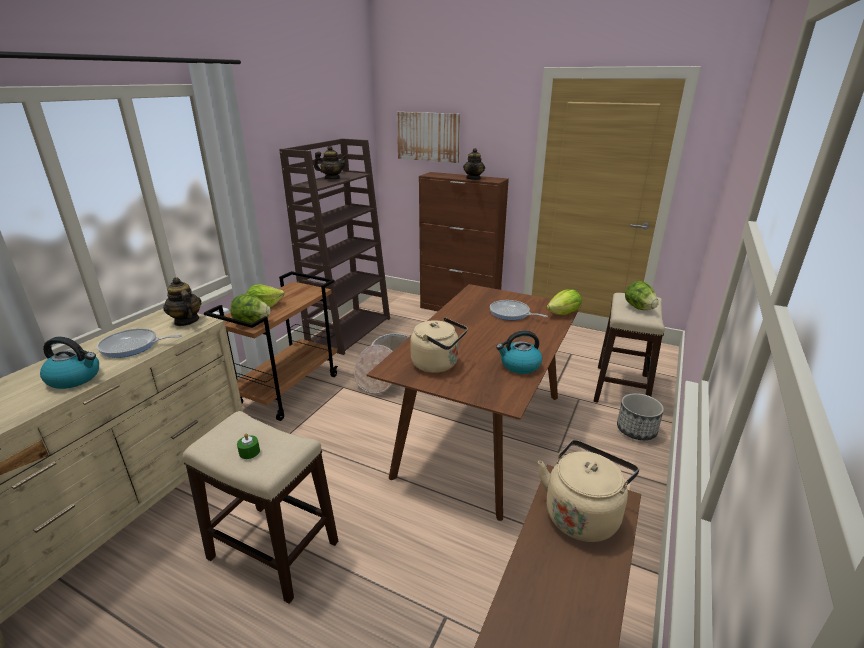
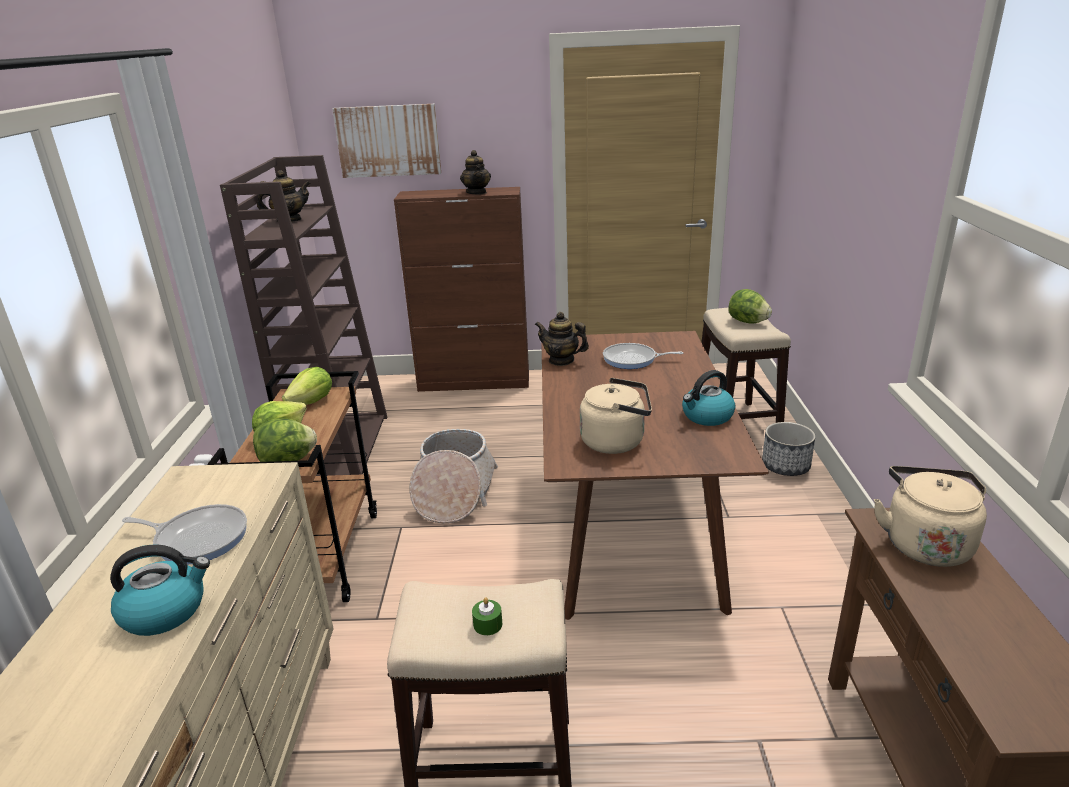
camera: 25 degrees left, 0 degrees up
frying pan [97,328,182,358] -> frying pan turned 135 degrees counterclockwise [122,504,247,565]
teapot [163,277,201,326] -> teapot moved to [535,312,589,366]
lettuce [546,289,582,315] -> lettuce moved to [282,367,332,405]

